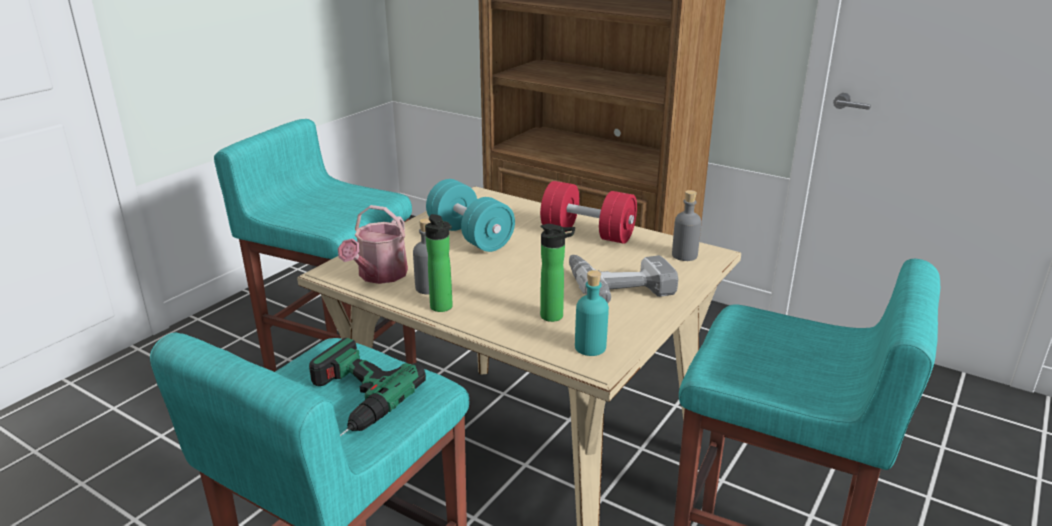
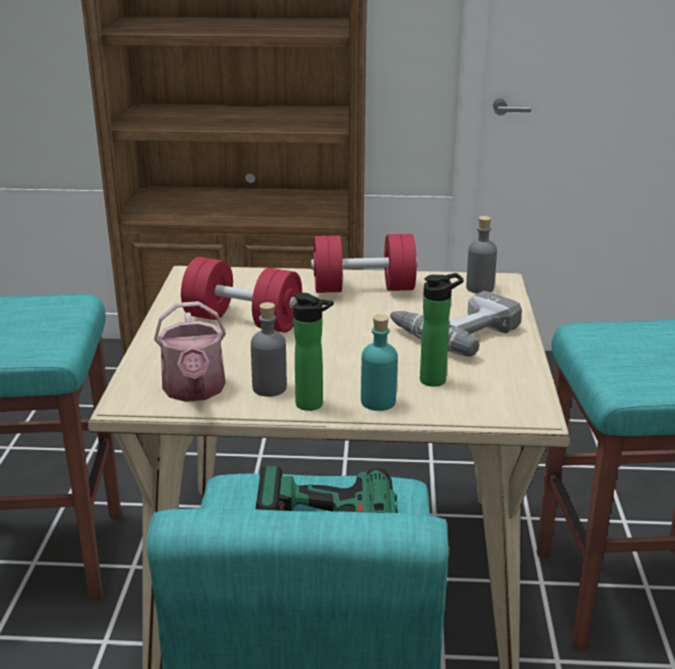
camera: 30 degrees left, 0 degrees up
turquoise dumbbell [426,179,515,252] -> red dumbbell [181,257,302,333]
turquoise bottle [575,270,609,356] -> turquoise bottle moved to [361,314,398,411]

